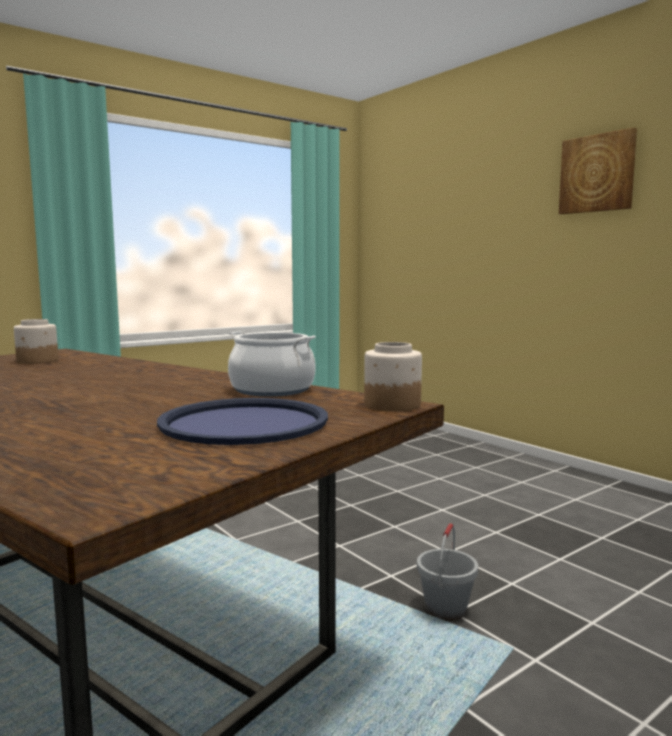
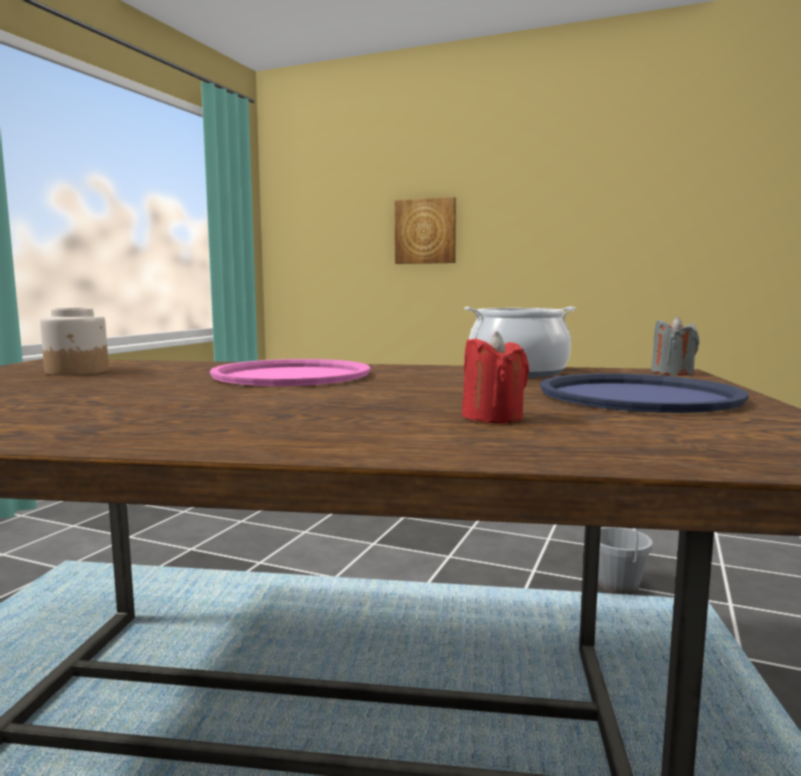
camera: 30 degrees left, 0 degrees up
jar [364,342,422,411] -> grey candle [651,316,699,376]
picture [559,127,637,214] -> picture moved to [395,197,456,264]
none -> pink tray [210,359,370,386]
none -> red candle [462,332,529,424]

